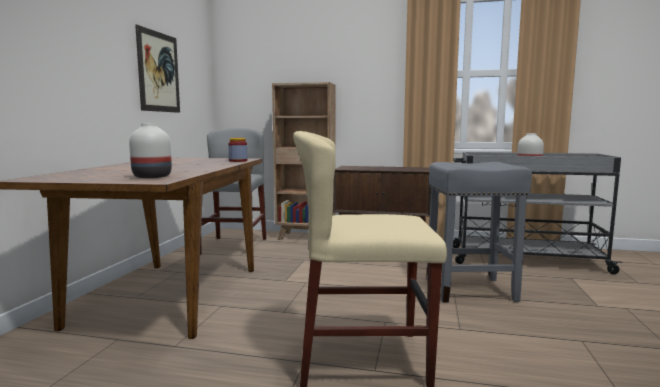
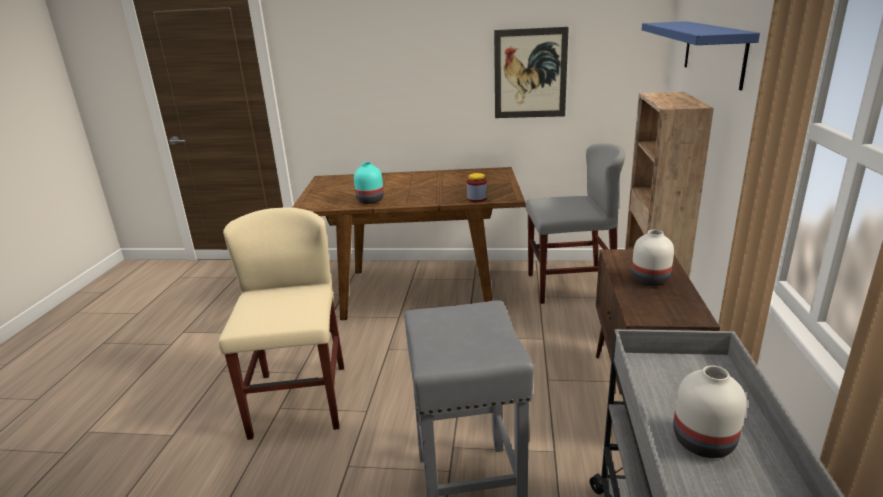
camera: 85 degrees right, 15 degrees up
white vase [129,123,172,178] -> white vase moved to [632,230,674,286]
none -> turquoise vase [354,162,383,204]
none -> blue shelf [642,21,760,91]

